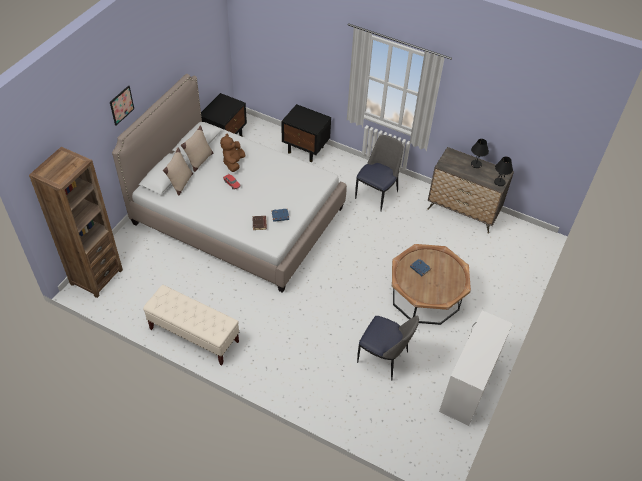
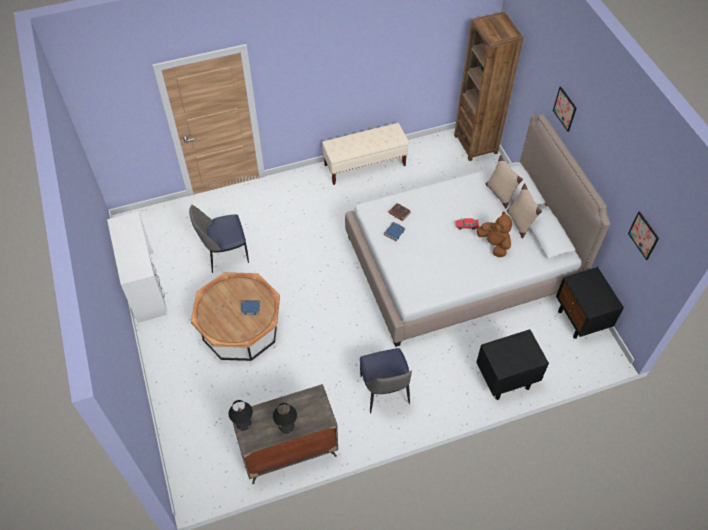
camera: 135 degrees right, 5 degrees up
none -> picture [628,211,659,260]

